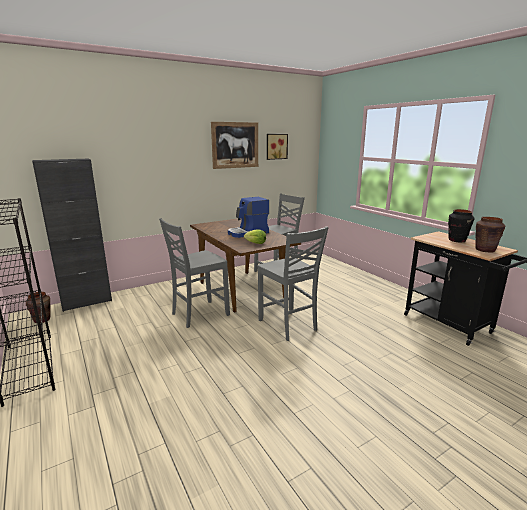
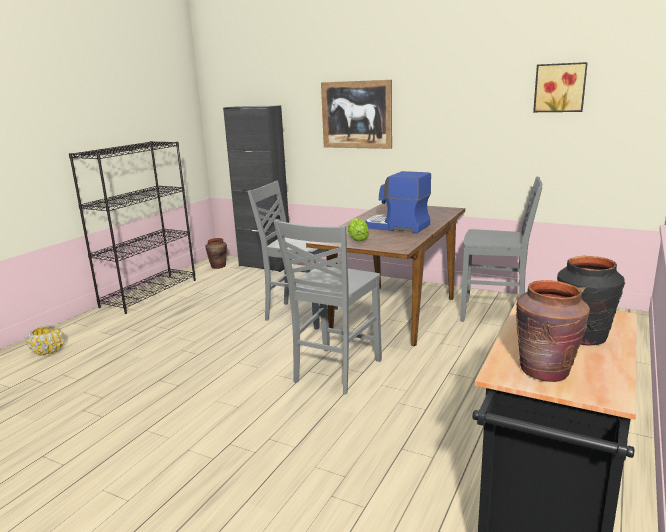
camera: 60 degrees right, 0 degrees up
picture [211,122,258,169] -> picture moved to [321,80,392,149]
none -> yellow planter [27,325,64,355]

